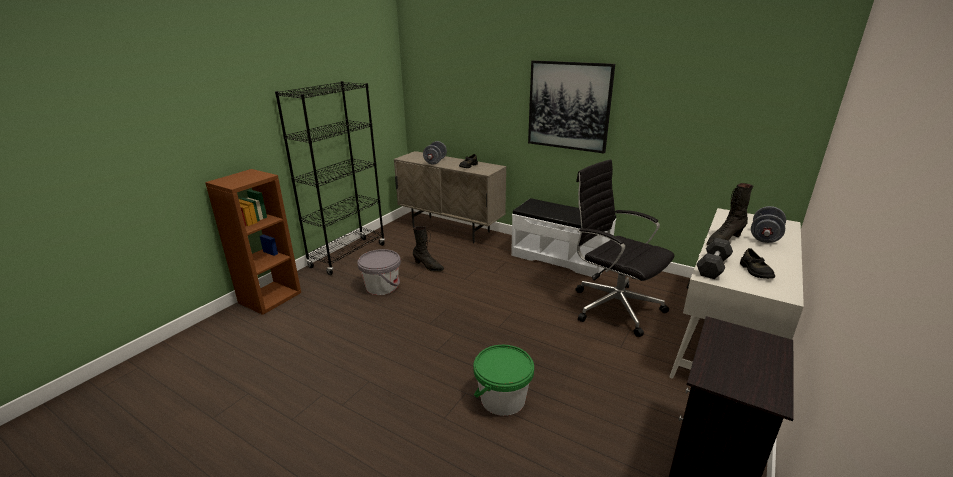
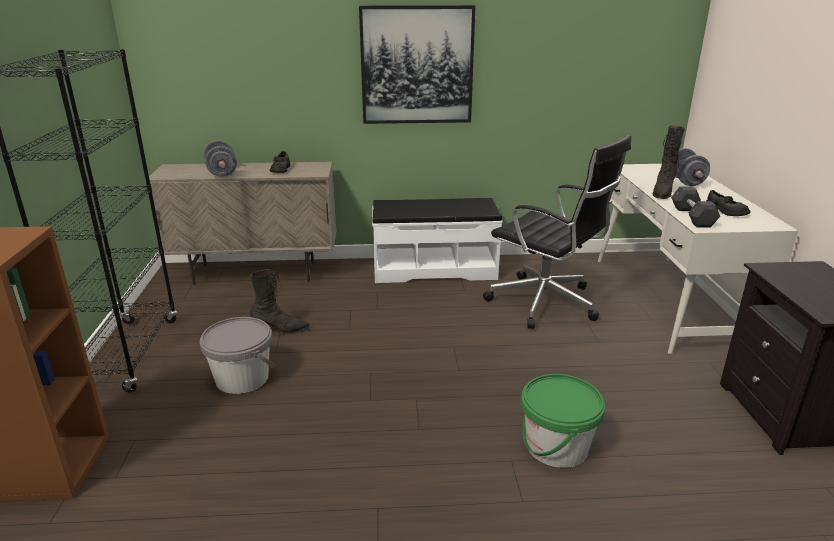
camera: 35 degrees left, 0 degrees up
black office chair [575,159,675,337] -> black office chair turned 150 degrees counterclockwise [483,135,631,329]

